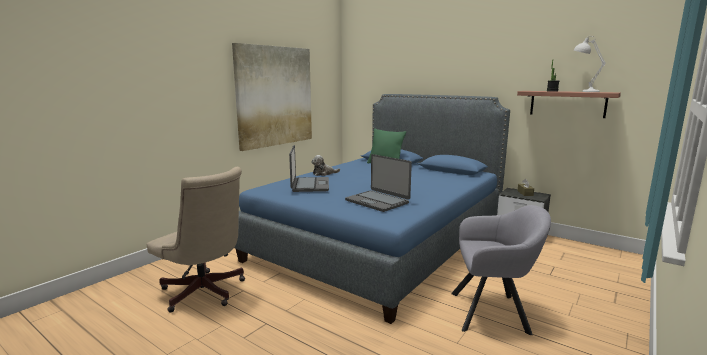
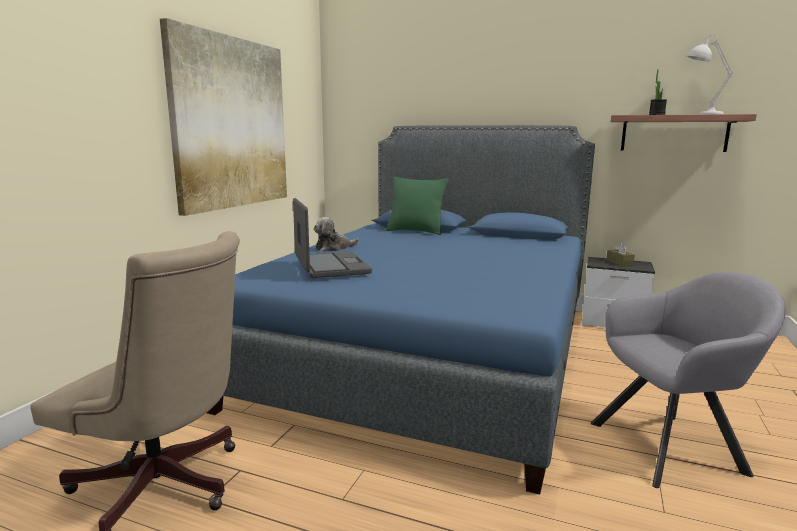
camera: 15 degrees left, 0 degrees up
laptop [345,154,412,212] -> none

